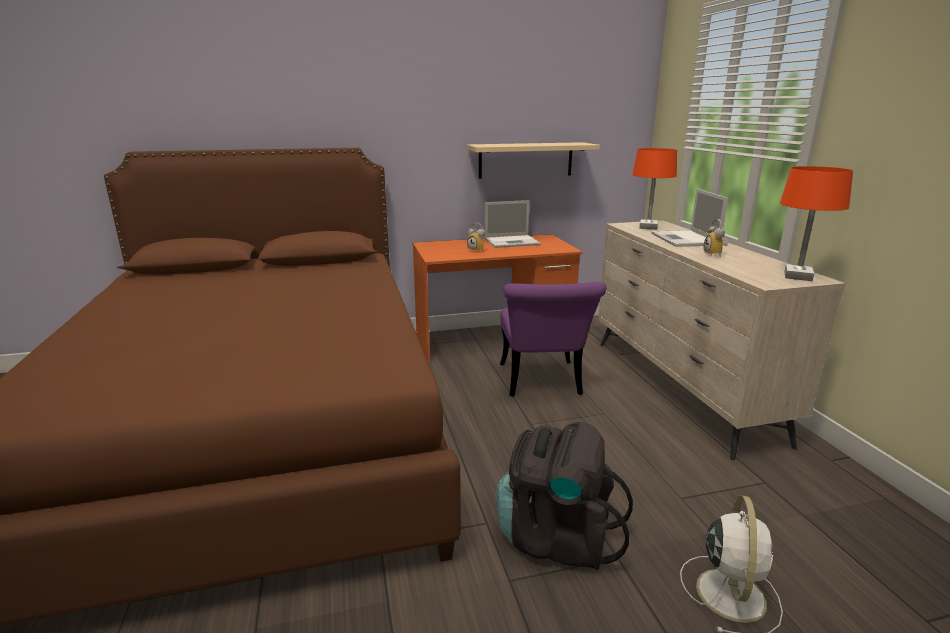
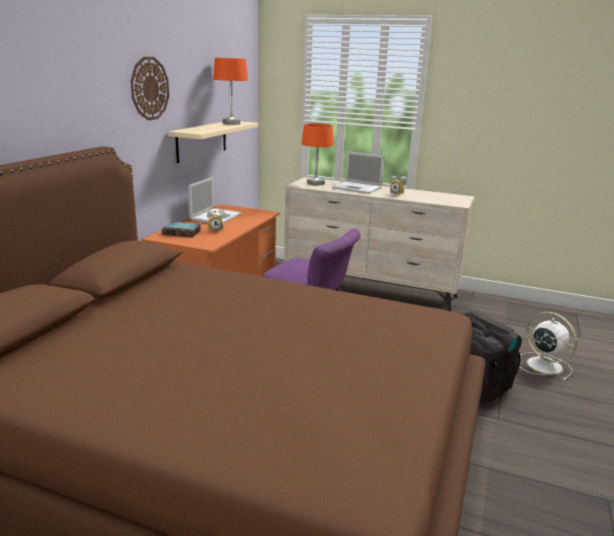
camera: 55 degrees left, 0 degrees up
orange table lamp [780,166,853,281] -> orange table lamp moved to [213,58,248,125]
none -> wall clock [131,57,169,120]
none -> book [162,222,201,237]

